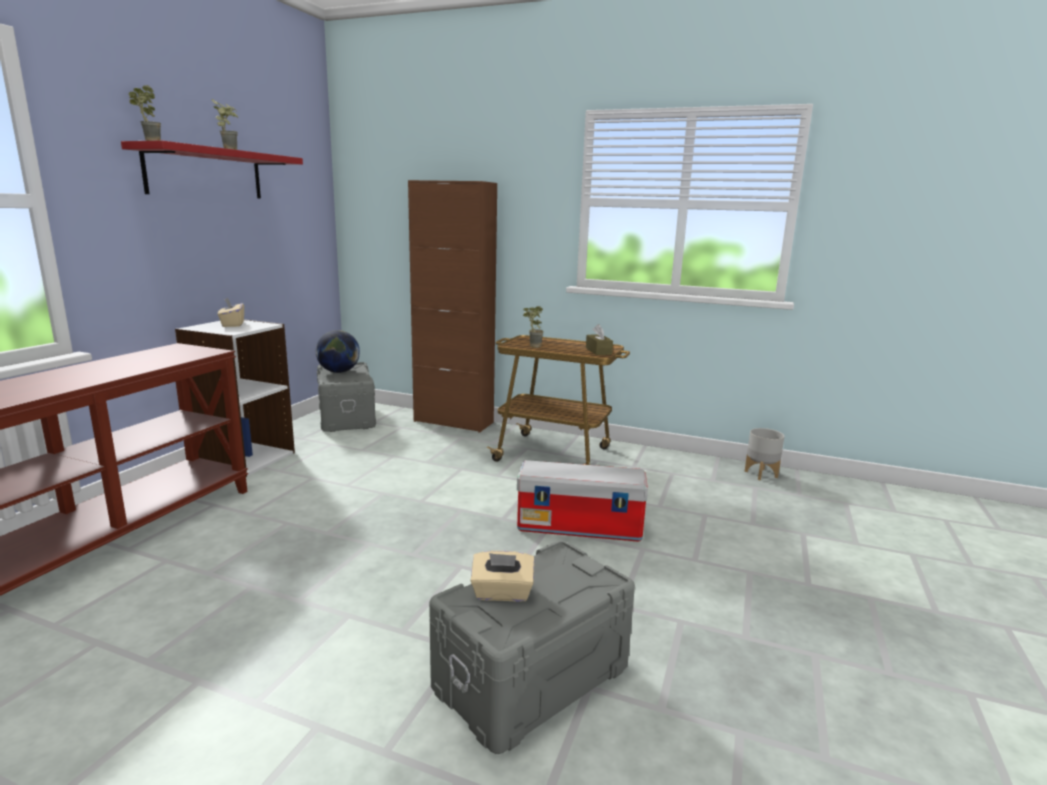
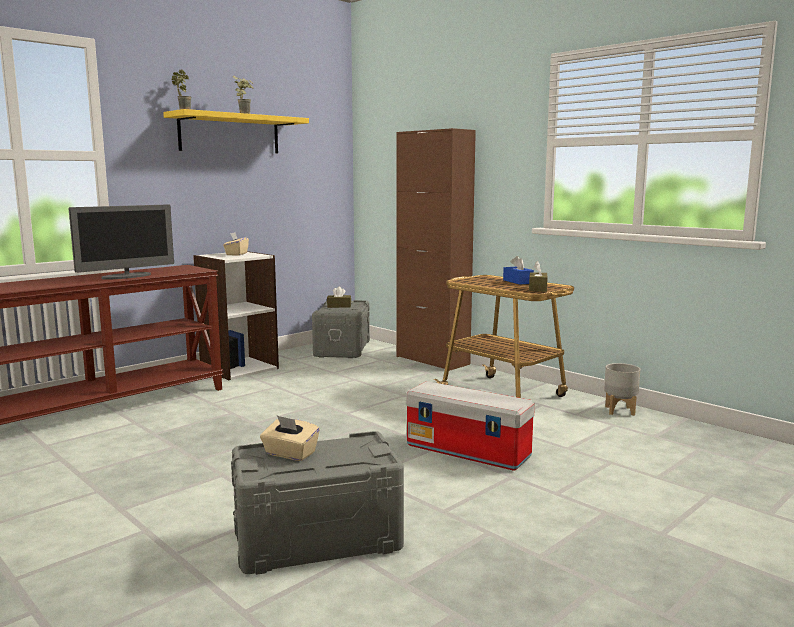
camera: 25 degrees right, 5 degrees down
red shelf [121,141,303,198] -> yellow shelf [163,109,309,153]
globe [316,330,360,373] -> brown tissue box [327,287,351,308]
potted plant [523,306,544,348] -> none
grey planter [744,428,785,480] -> grey planter moved to [604,363,640,416]
none -> monitor [68,204,174,280]
none -> blue tissue box [503,256,534,285]

